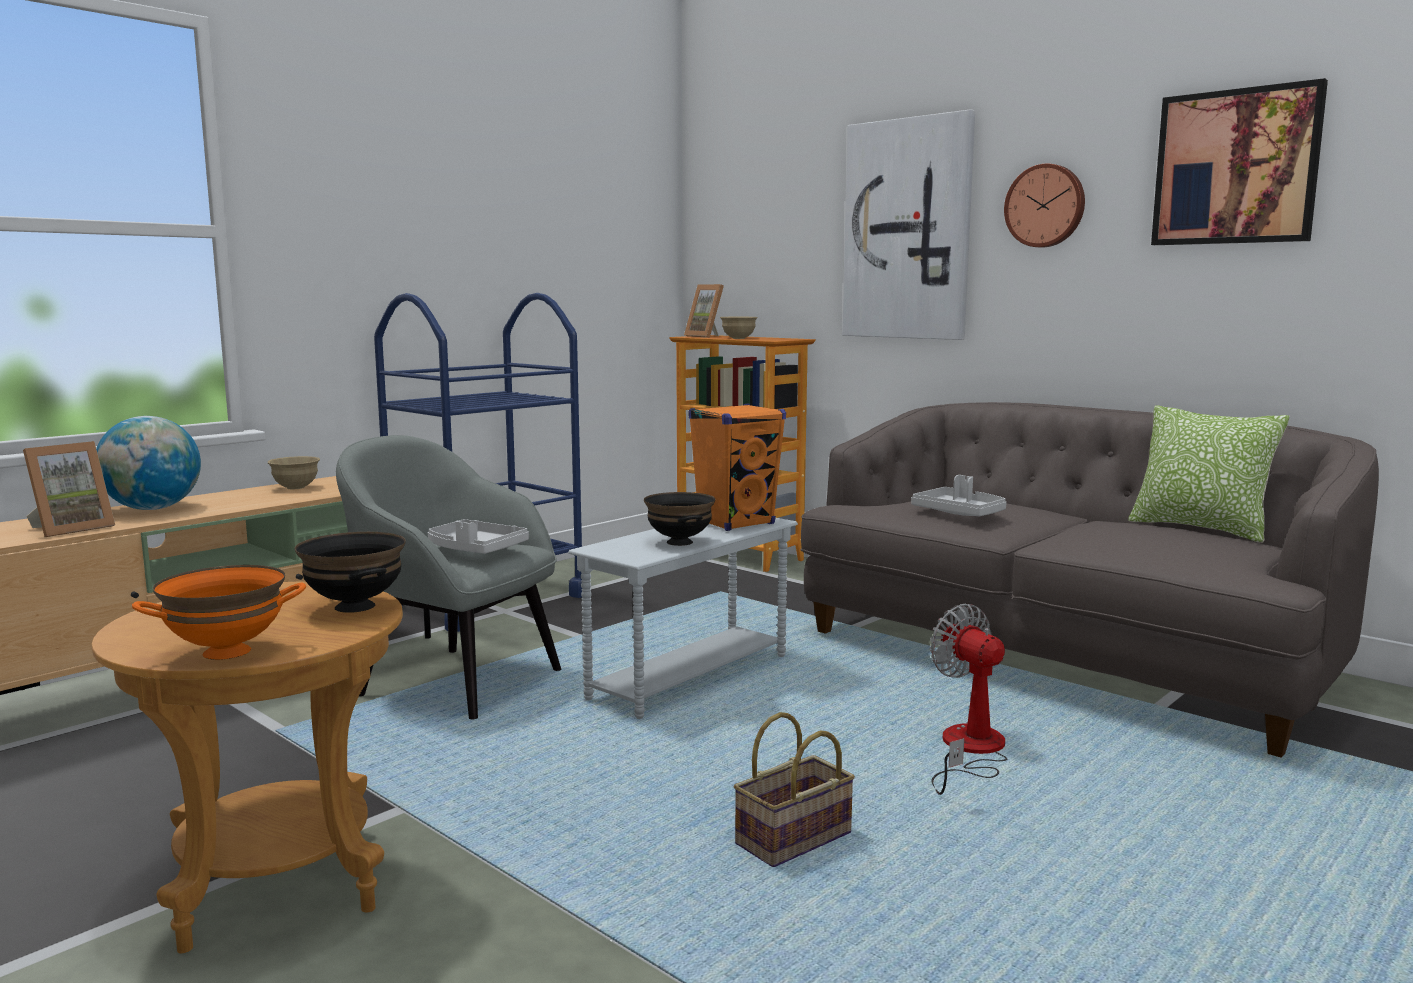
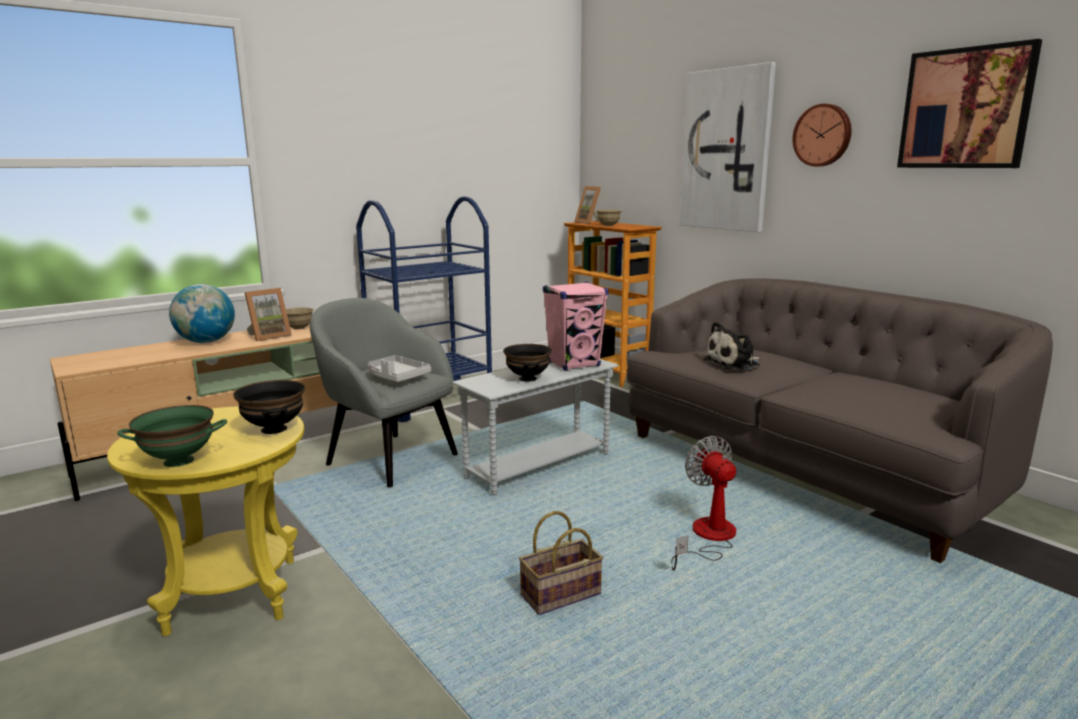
camera: 10 degrees right, 5 degrees up
picture frame [23,441,115,537] -> picture frame moved to [245,288,292,341]
brown side table [91,581,403,953] -> yellow side table [107,406,304,636]
orange bowl [132,565,306,660] -> green bowl [118,405,227,467]
orange speaker [688,403,786,531] -> pink speaker [543,282,608,371]
grey tray [911,475,1007,517] -> plush toy [703,322,760,370]
pillow [1128,405,1289,543] -> none

